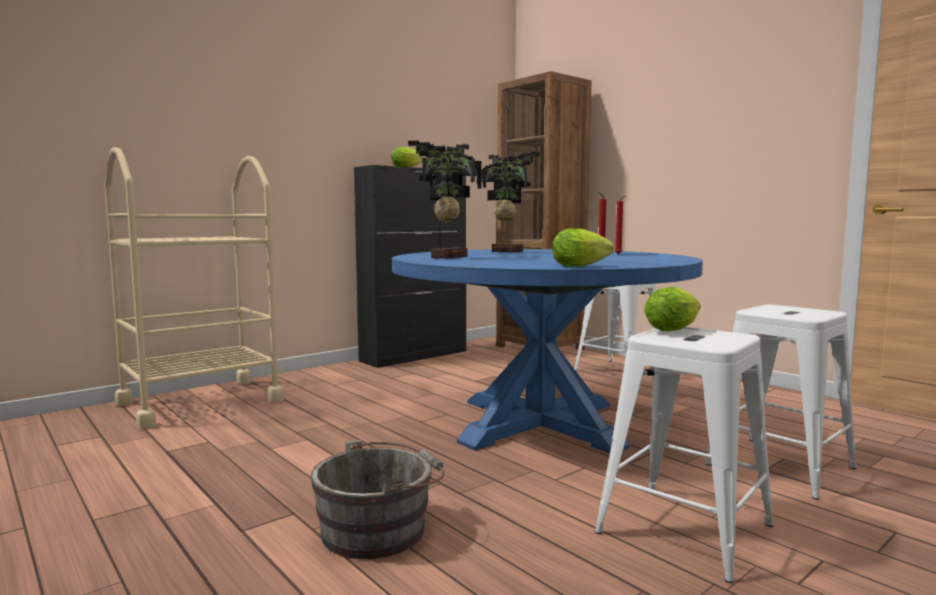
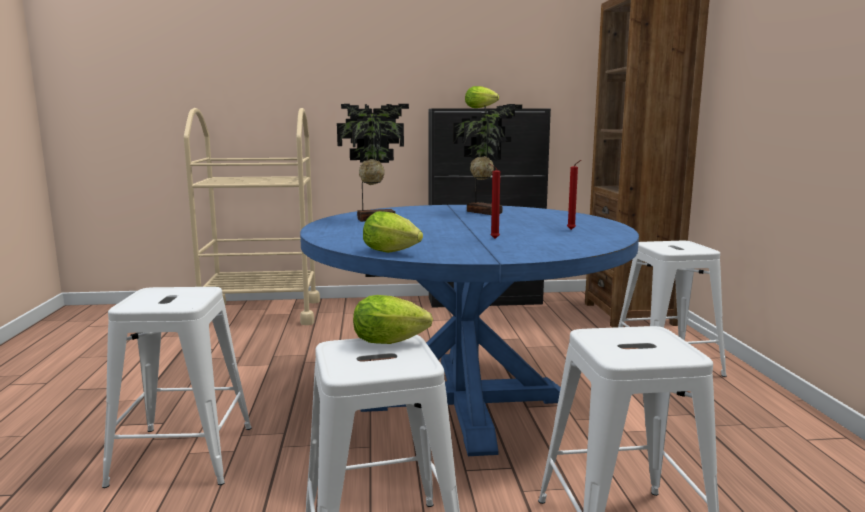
camera: 35 degrees right, 5 degrees up
grey bucket [311,439,444,559] -> white stool [102,287,252,488]

